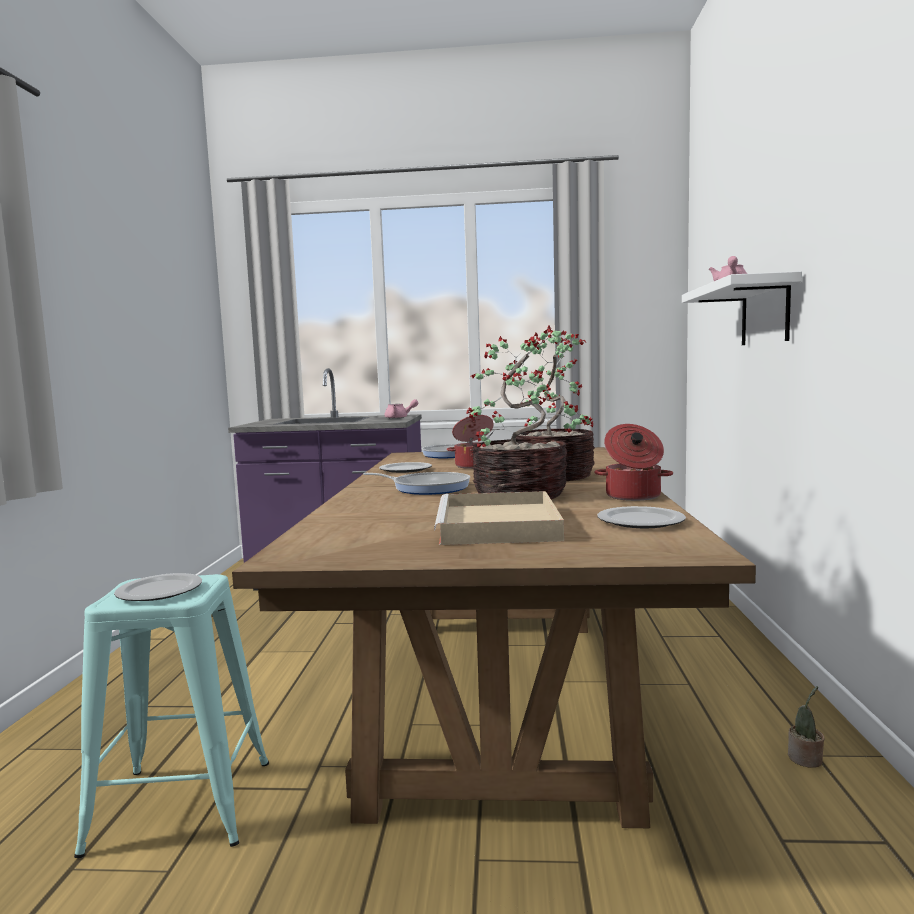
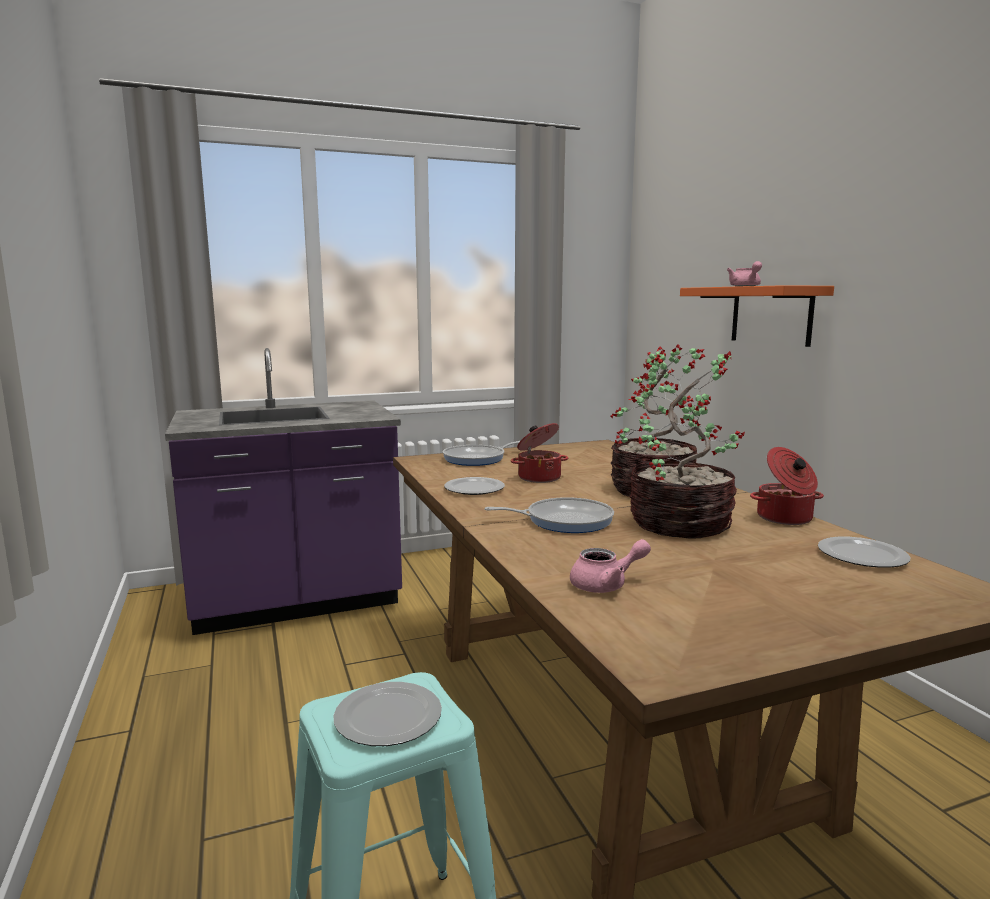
camera: 25 degrees left, 5 degrees up
pink teapot [385,399,418,419] -> pink teapot moved to [570,539,651,593]
beige tray [434,491,564,545] -> none
white shelf [682,271,802,345] -> orange shelf [680,285,834,347]
potted plant [788,686,824,768] -> none

